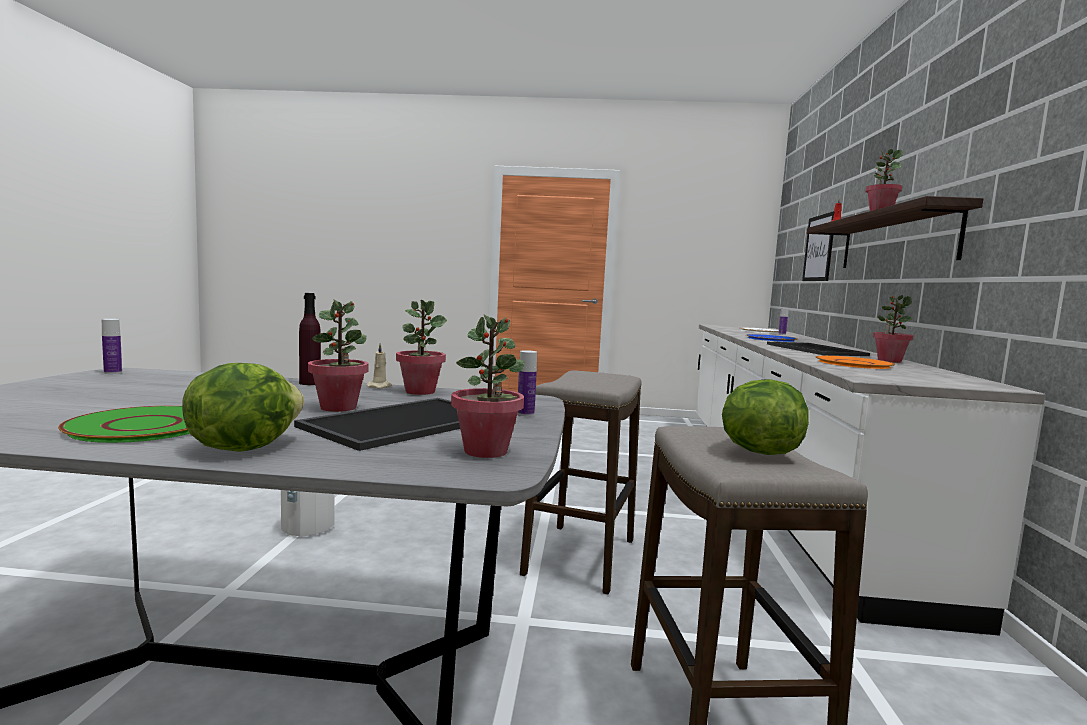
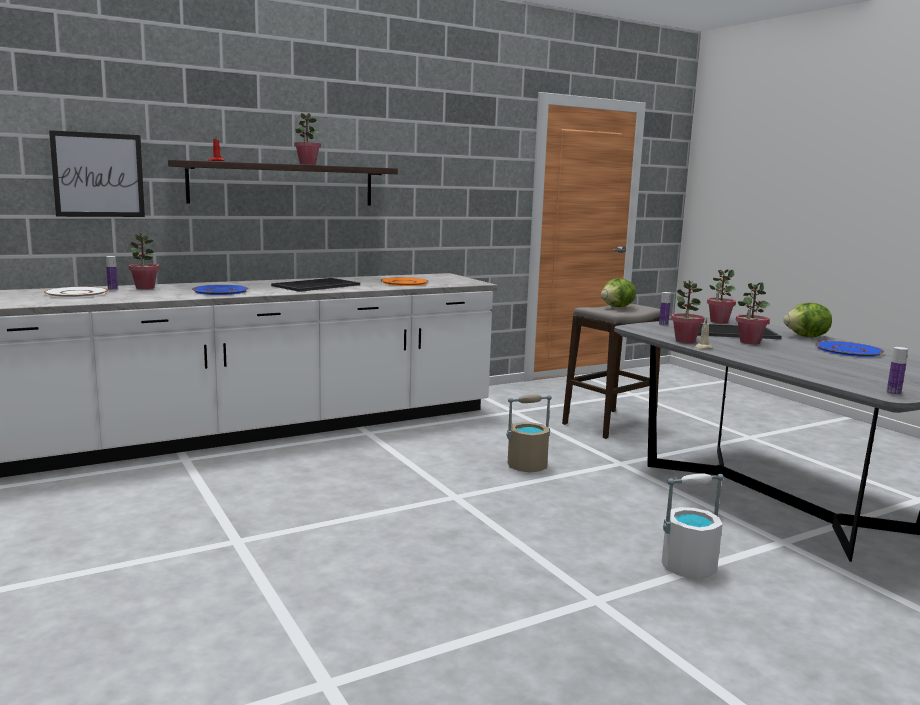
camera: 125 degrees left, 5 degrees up
green plate [58,406,190,443] -> blue plate [815,341,884,357]
purple bottle [299,293,321,385] -> none
stool [520,370,642,595] -> beige bucket [506,395,552,473]
potted plant [873,295,913,363] -> potted plant moved to [129,233,159,289]

